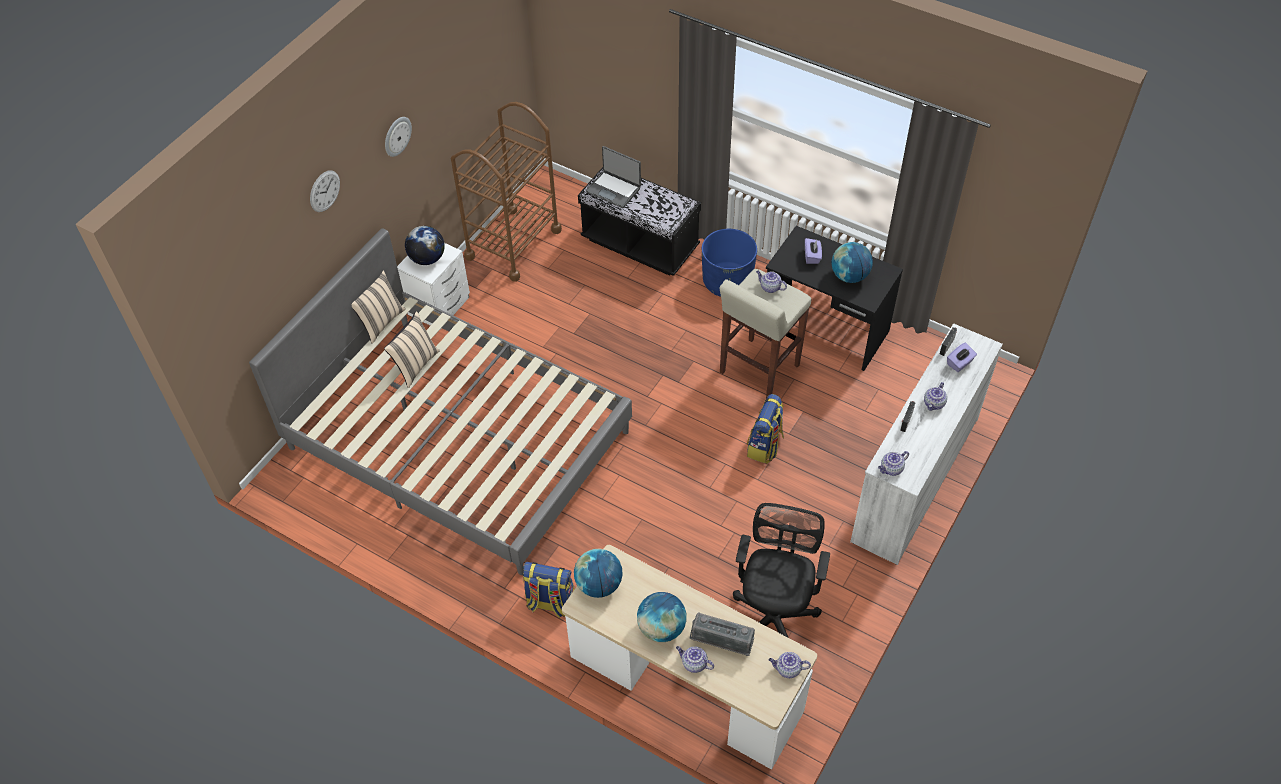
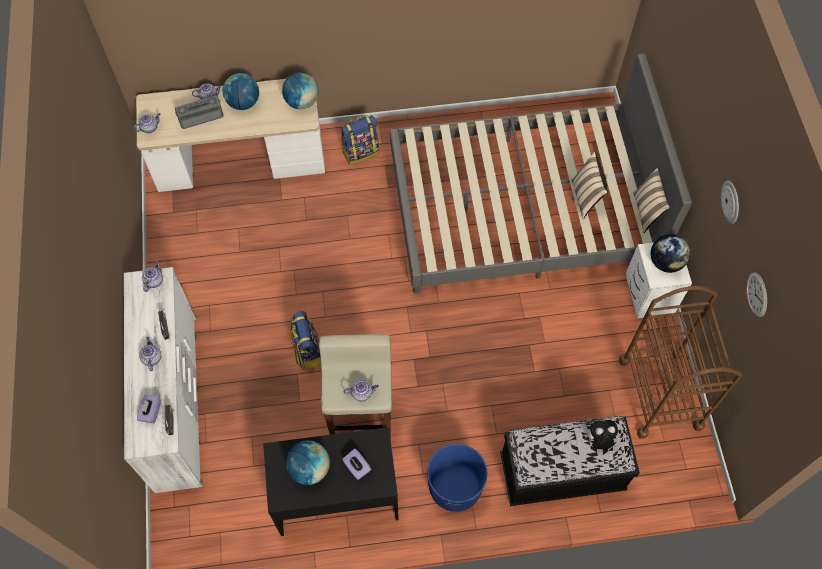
camera: 140 degrees right, 10 degrees up
wall clock [310,170,340,212] -> wall clock moved to [747,272,767,317]
laptop [586,146,641,208] -> plush toy [585,420,618,449]
black office chair [733,503,830,637] -> none

